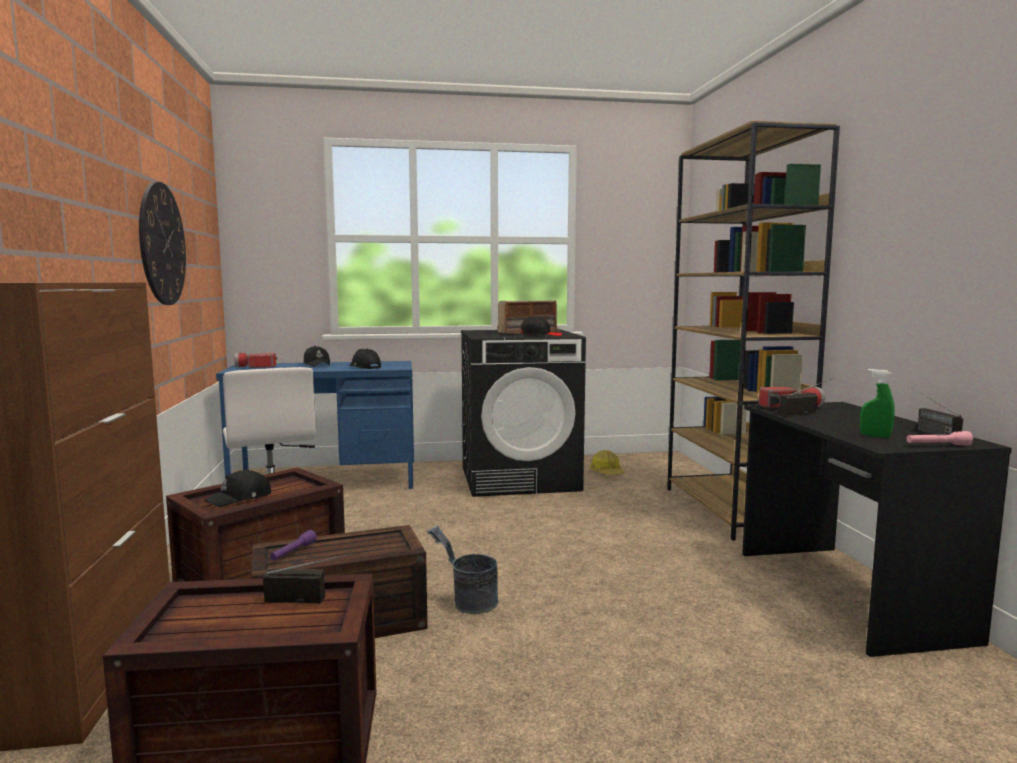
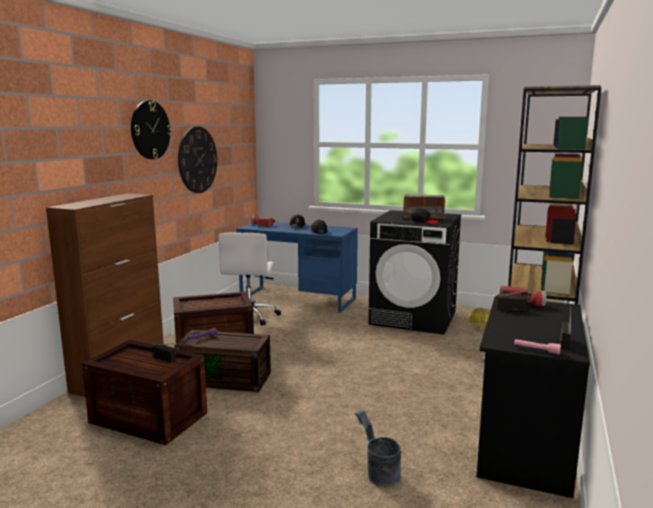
camera: 30 degrees right, 5 degrees up
black cap [205,469,271,507] -> none
grey bucket [426,526,498,614] -> grey bucket moved to [355,410,401,487]
green spray bottle [860,369,895,438] -> none
none -> wall clock [131,100,172,159]

